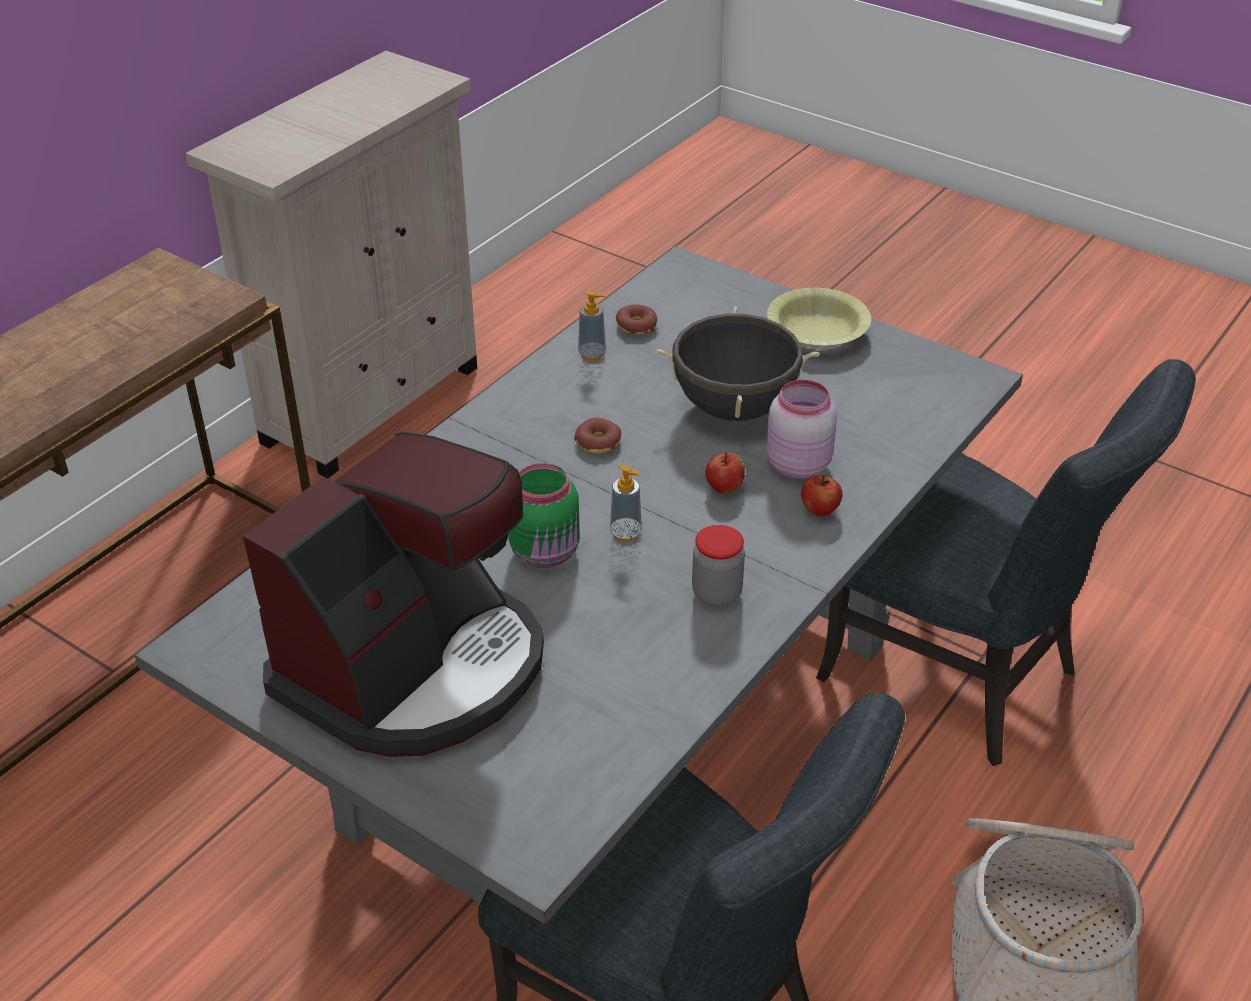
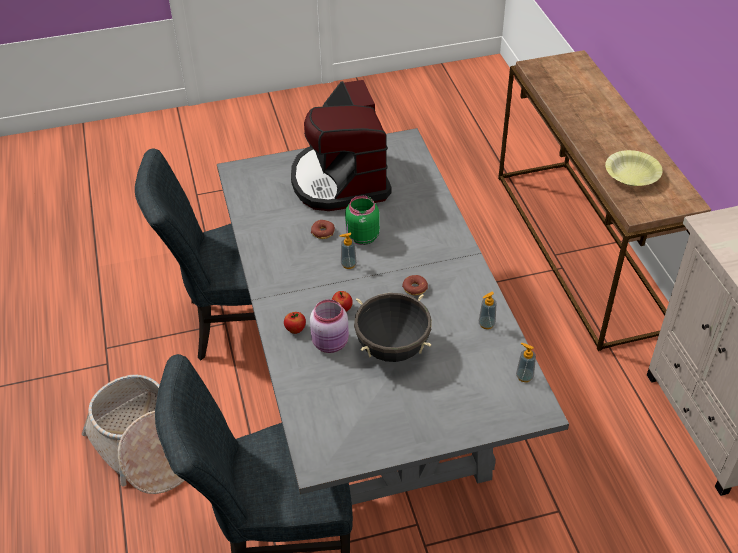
camera: 130 degrees right, 5 degrees up
donut [616,305,657,334] -> donut moved to [311,220,335,239]
jar [692,525,745,607] -> none
yellow bowl [767,288,871,349] -> yellow bowl moved to [605,150,663,186]
none -> soap dispenser [516,343,536,382]

